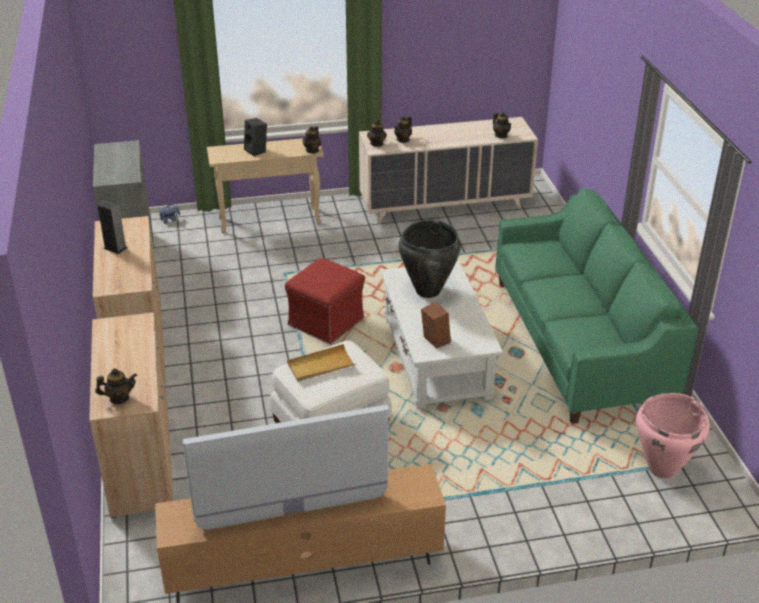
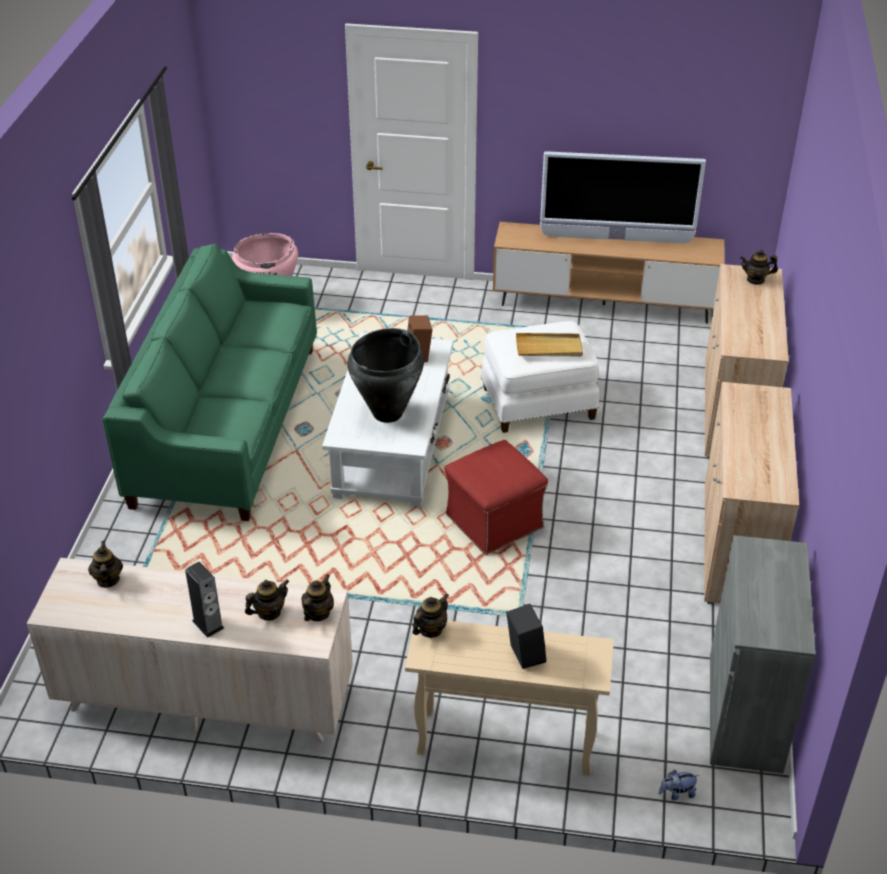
camera: 160 degrees left, 5 degrees up
speaker [98,200,127,254] -> speaker moved to [185,562,224,638]

